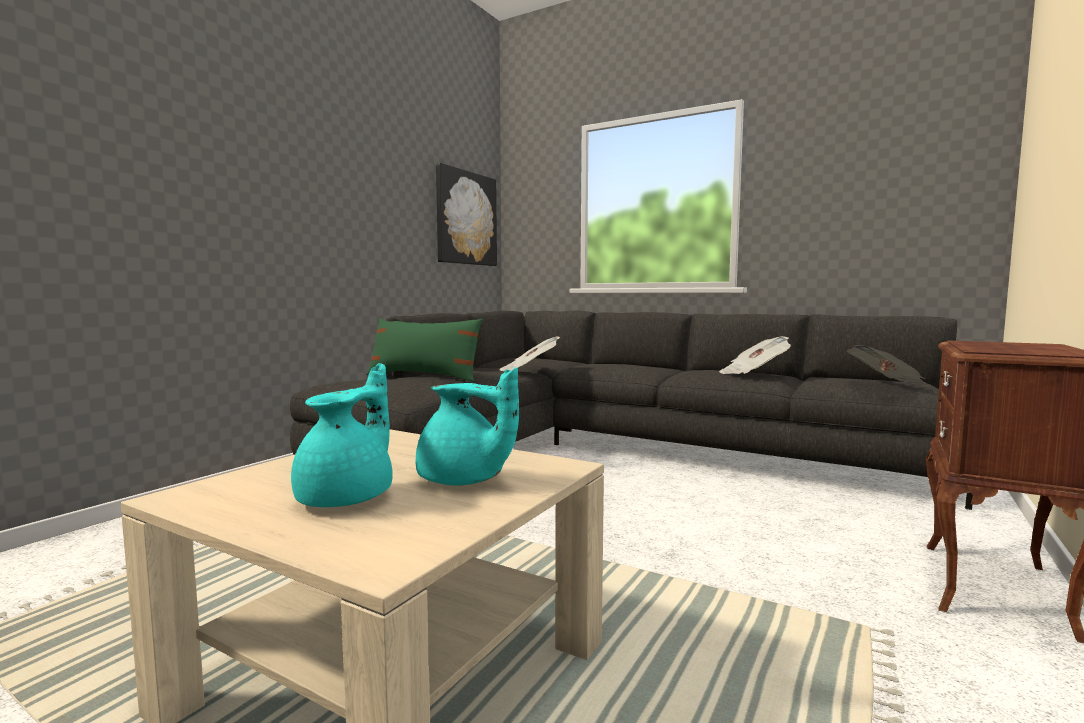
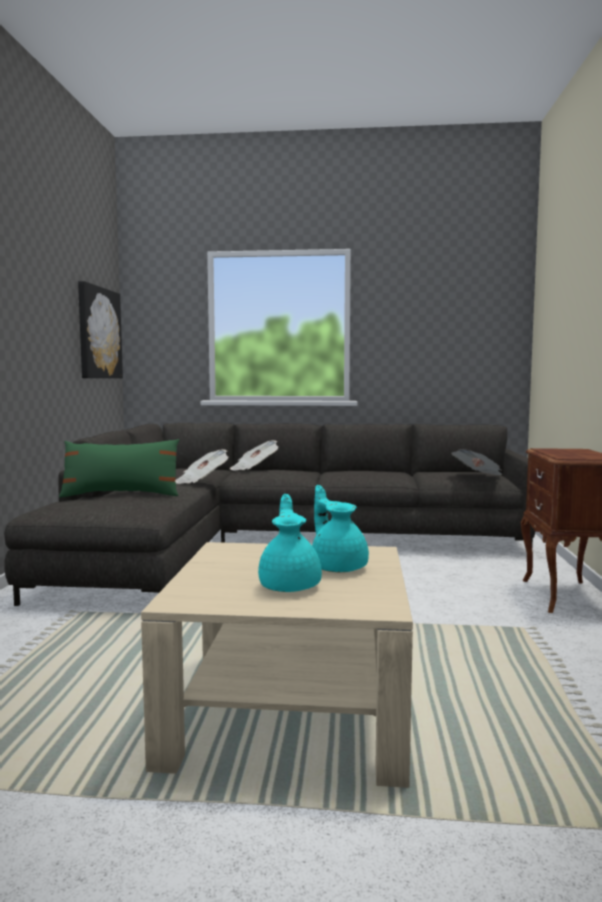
camera: 25 degrees left, 0 degrees up
turquoise teapot [416,367,519,486] -> turquoise teapot turned 120 degrees counterclockwise [312,485,369,572]
newspaper [719,336,791,374] -> newspaper moved to [230,440,278,470]

